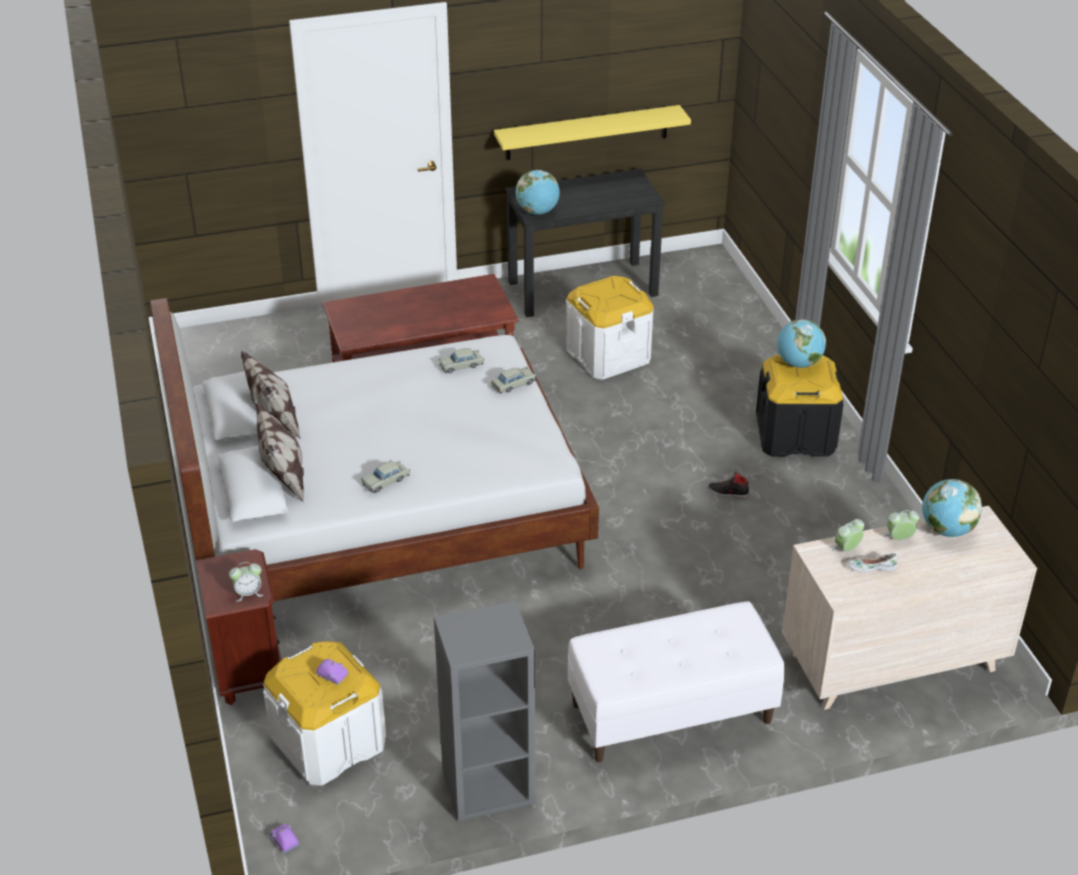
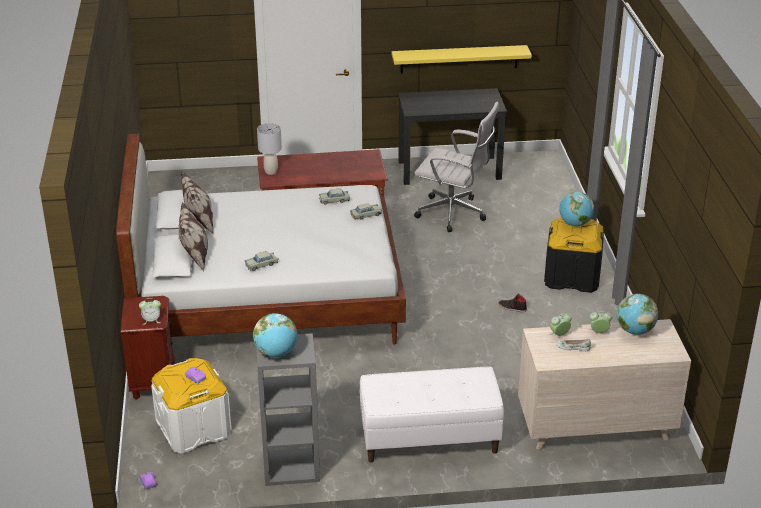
camera: 10 degrees right, 5 degrees down
globe [516,170,560,215] -> globe moved to [253,313,297,358]
white storage box [566,276,654,380] -> white office chair [414,102,499,232]
none -> grey table lamp [257,123,282,175]

